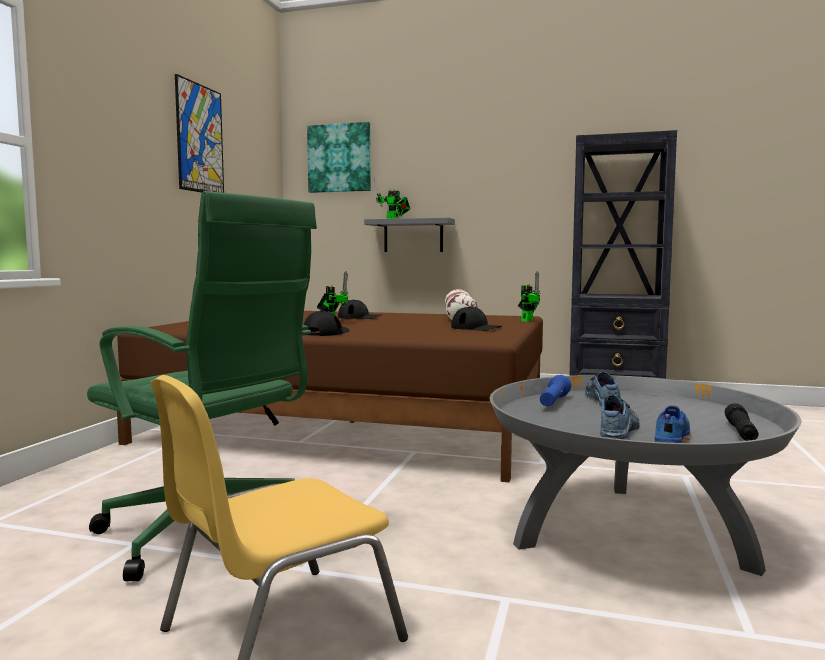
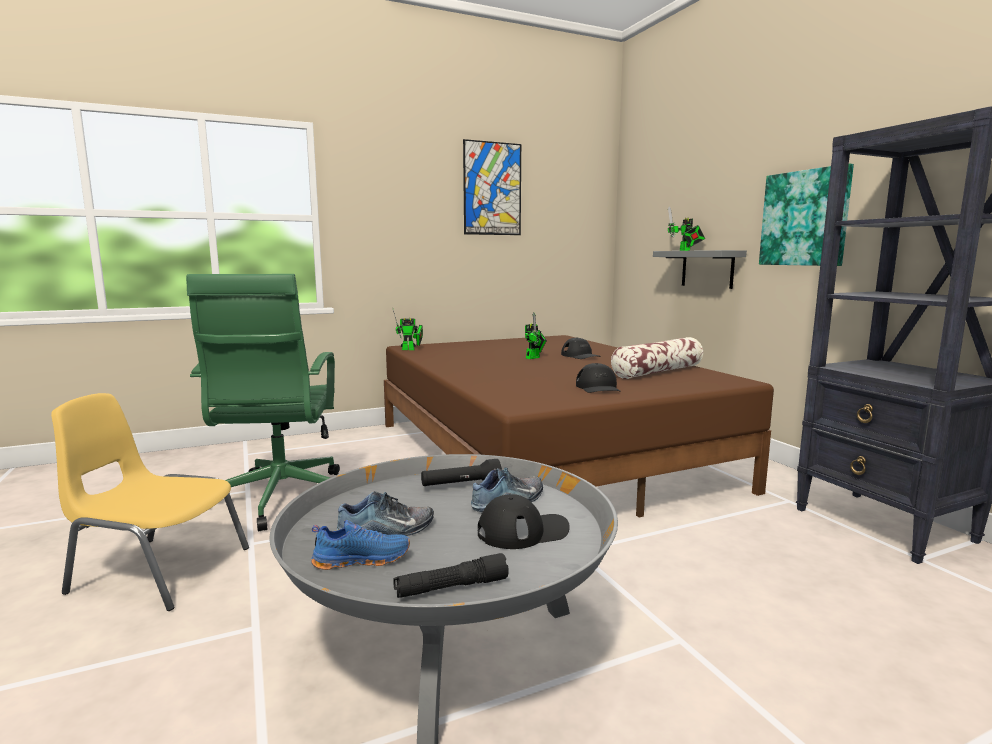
camera: 50 degrees right, 5 degrees up
black cap [303,311,350,336] -> black cap moved to [478,494,570,549]
picture [307,122,371,193] -> picture moved to [759,164,854,266]
toy robot [518,271,541,322] -> toy robot moved to [392,307,423,350]
blue flashlight [540,375,571,406] -> black flashlight [421,459,502,486]

